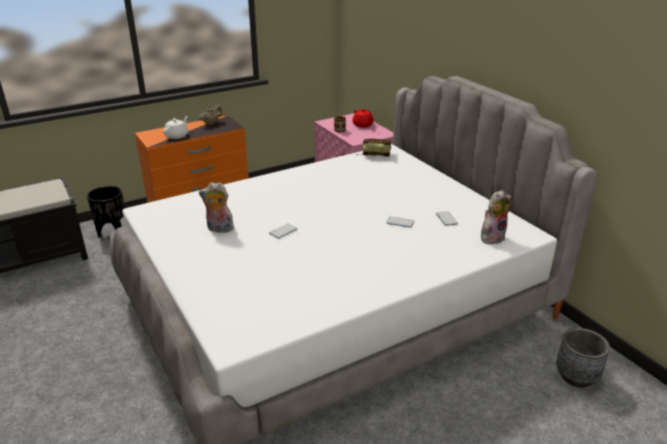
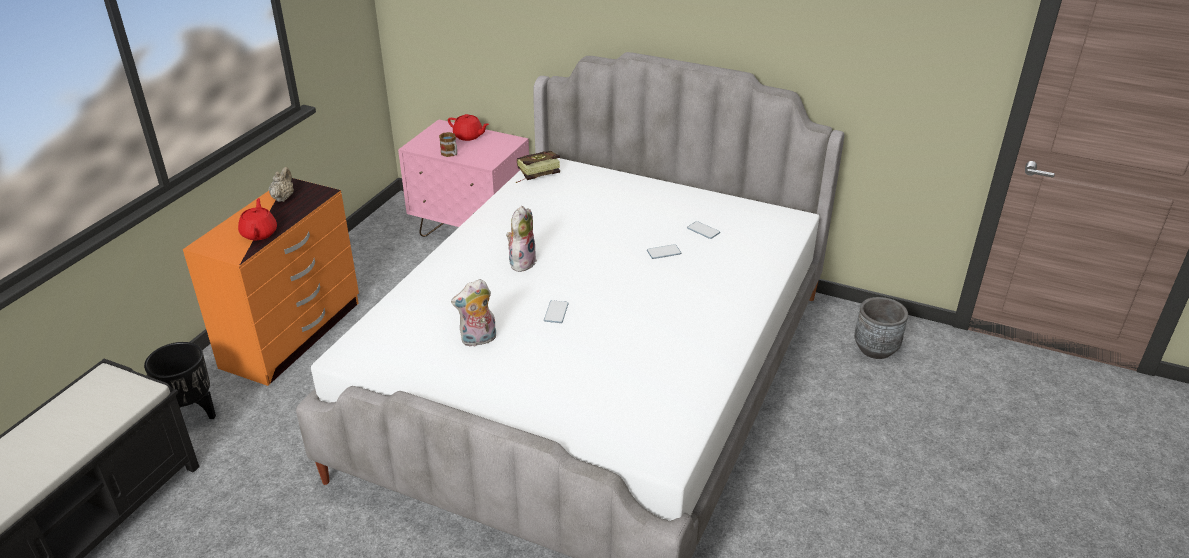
camera: 35 degrees left, 5 degrees up
white teapot [163,116,188,139] -> red teapot [238,198,277,240]
plush toy [481,190,512,245] -> plush toy moved to [504,206,537,272]

